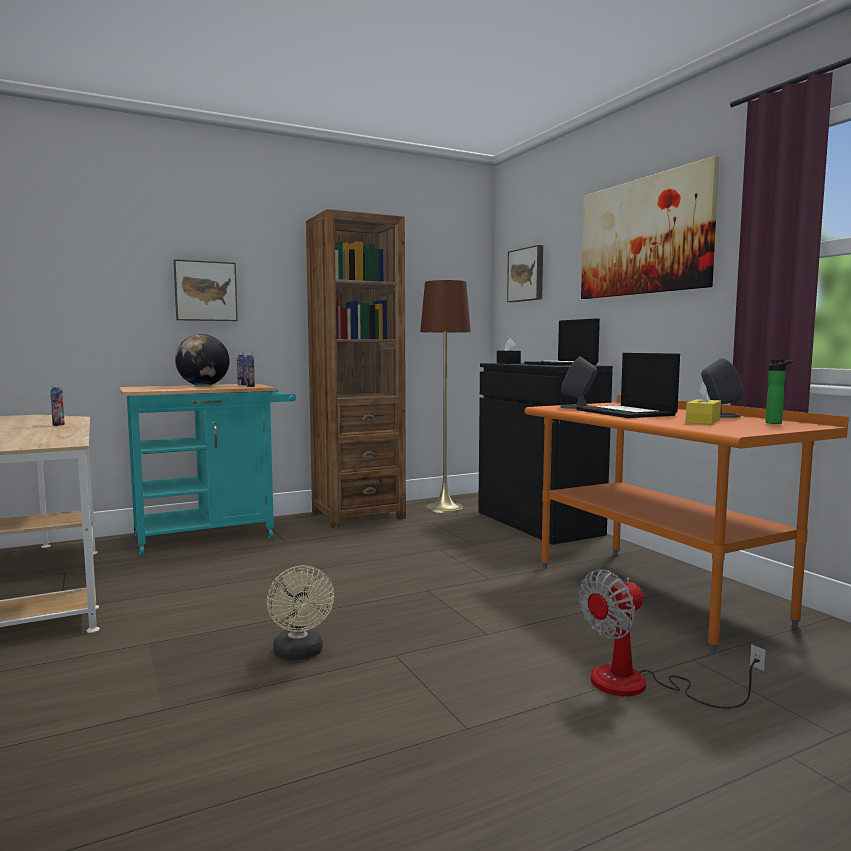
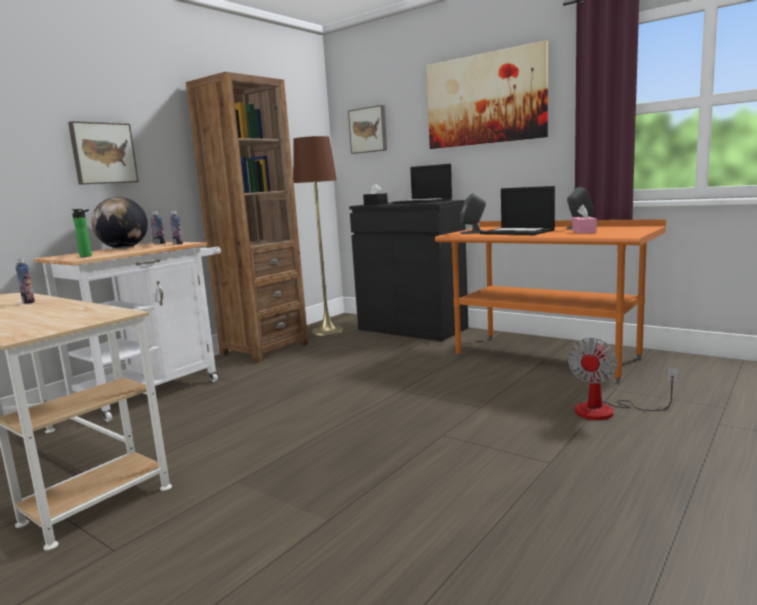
camera: 25 degrees left, 5 degrees up
turquoise cart [119,384,296,556] -> white cart [34,242,221,422]
beige fan [267,566,334,661] -> none
yellow tissue box [686,382,721,424] -> pink tissue box [572,205,597,234]
bottle [765,359,793,424] -> bottle moved to [71,209,92,257]

